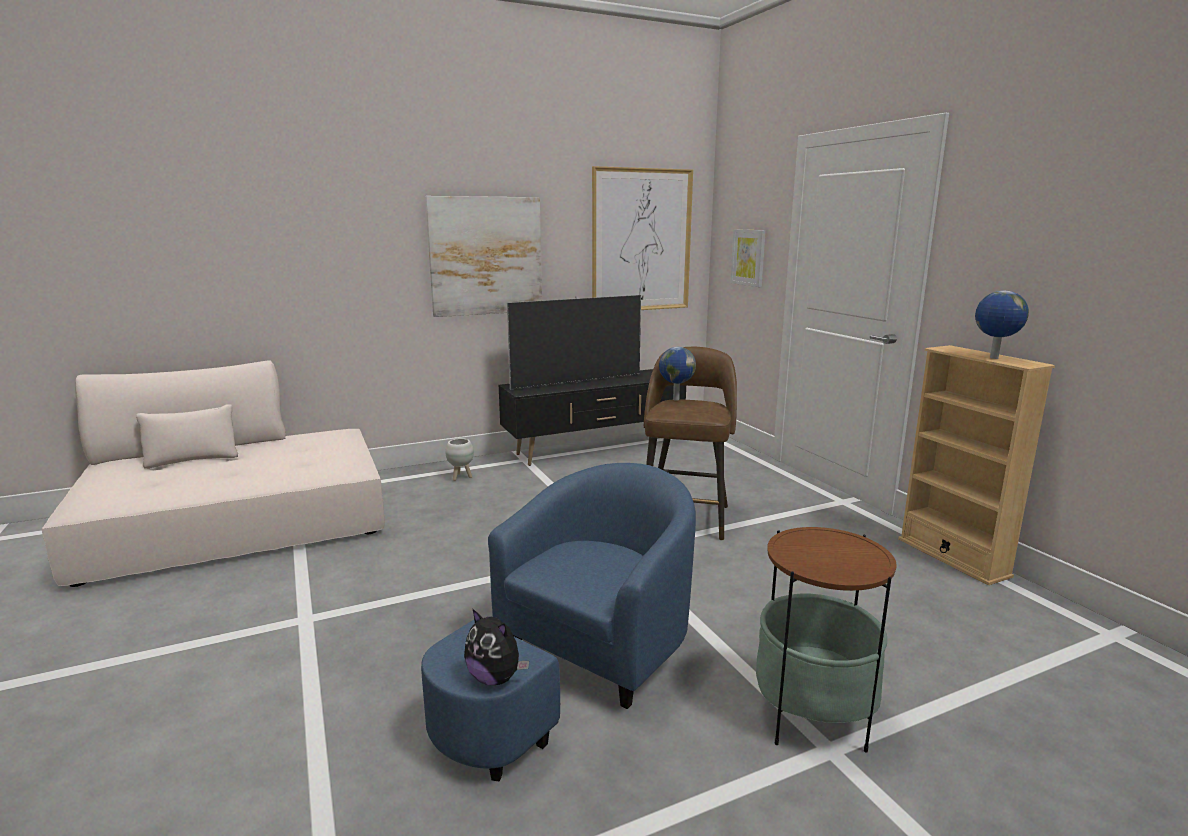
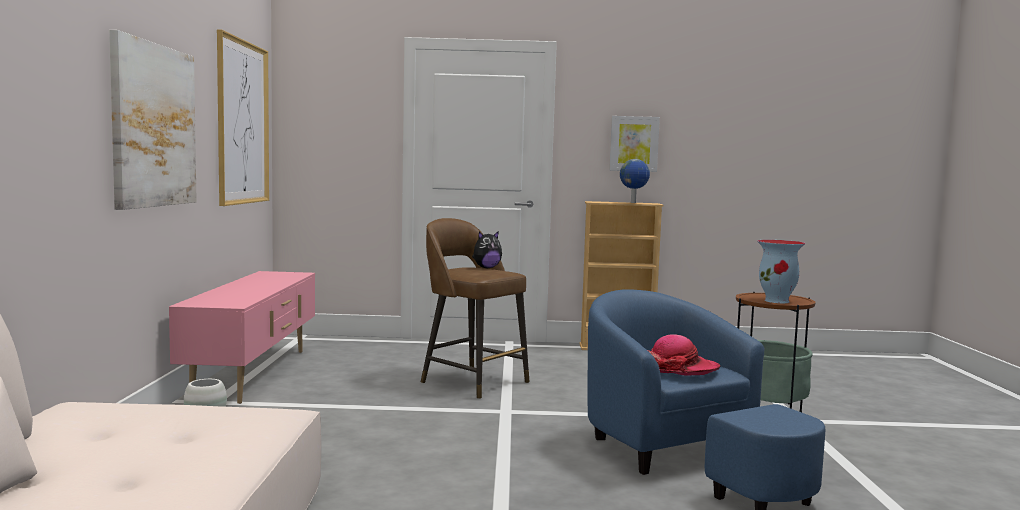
camera: 65 degrees left, 10 degrees down
plush toy [464,609,529,685] -> plush toy moved to [472,231,502,269]
black tv stand [499,369,686,466] -> pink tv stand [169,271,315,404]
television [507,295,641,389] -> none
globe [659,347,696,401] -> none
picture [730,229,766,287] -> picture moved to [609,116,660,172]
none -> hat [647,334,720,375]
none -> vase [757,240,805,303]

